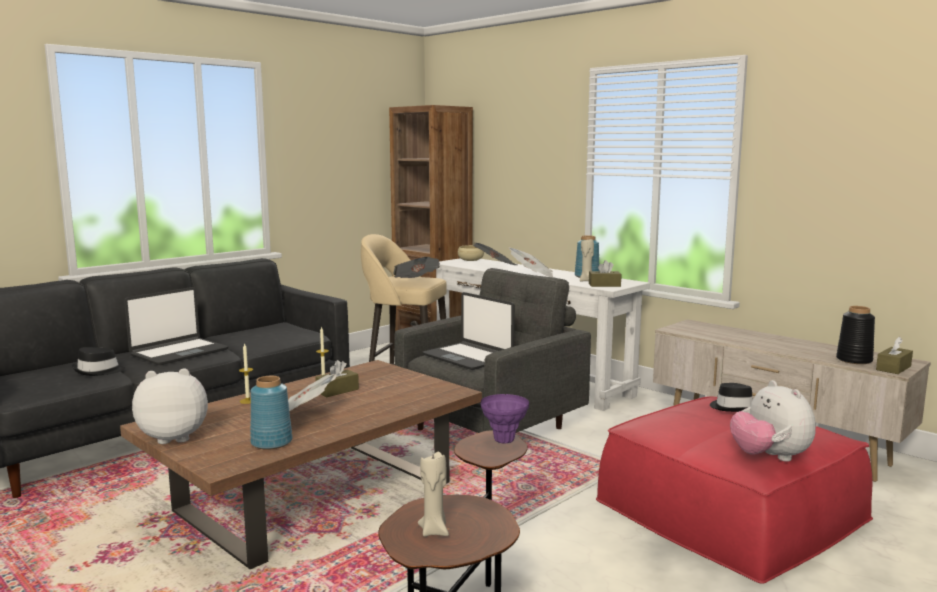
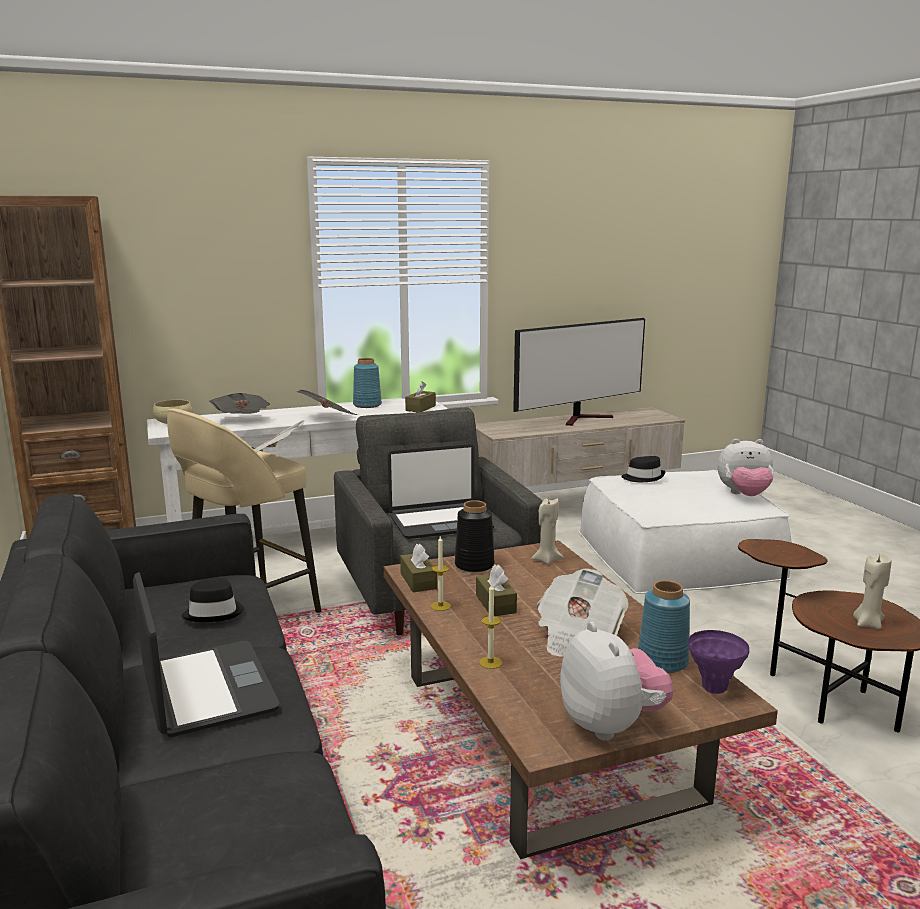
camera: 65 degrees left, 5 degrees up
black hat [72,347,125,376] -> black hat moved to [181,578,244,622]
plush toy [132,368,208,444] -> plush toy turned 150 degrees clockwise [560,622,673,740]
purple vase [481,394,529,443] -> purple vase moved to [688,630,749,694]
beige candle [580,239,594,281] -> beige candle moved to [531,499,563,565]
red ottoman [596,396,873,584] -> white ottoman [579,470,791,594]
black vase [836,306,875,364] -> black vase moved to [455,500,495,572]
brown tissue box [876,337,913,374] -> brown tissue box moved to [400,544,437,592]
none -> television [513,318,645,426]

